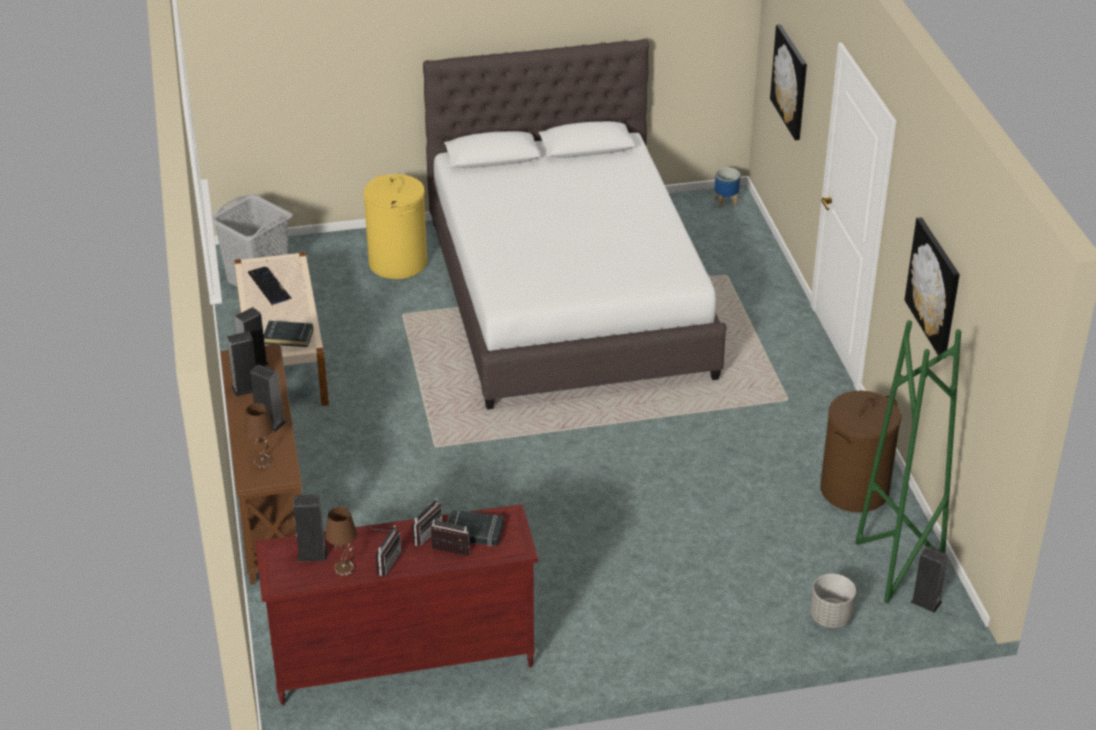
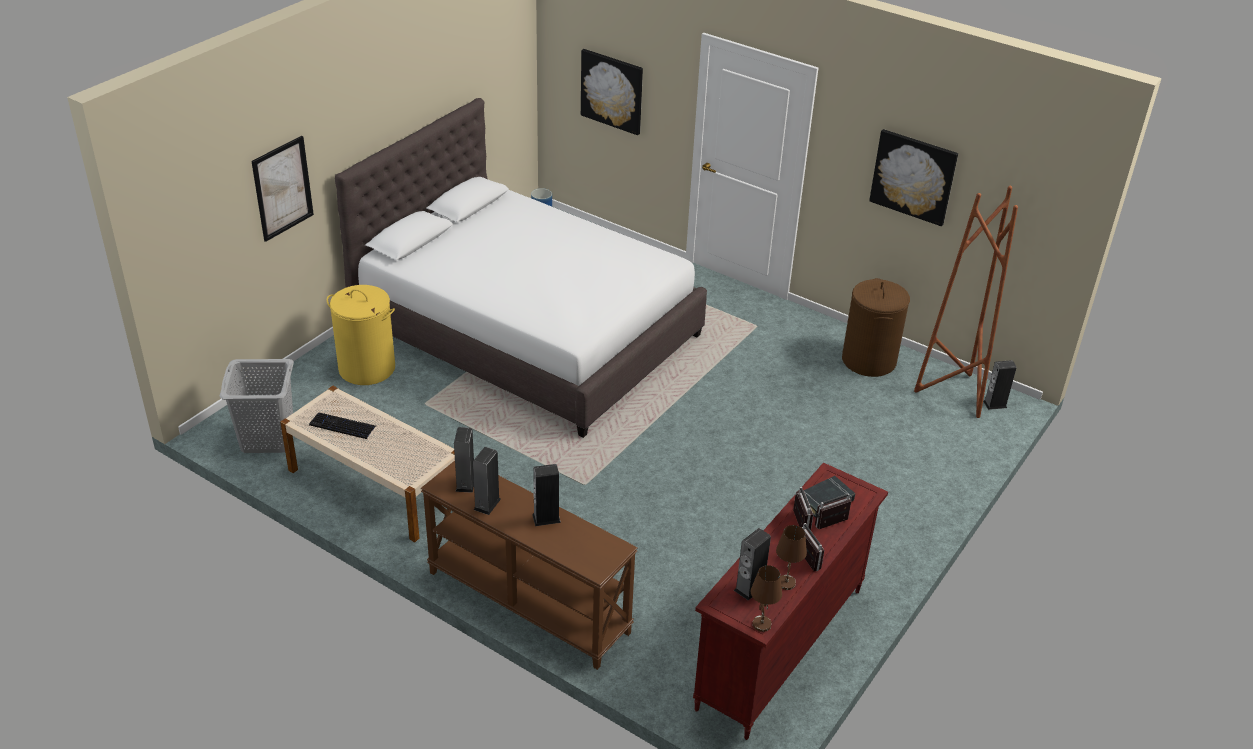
camera: 45 degrees left, 0 degrees up
brown table lamp [244,403,273,468] -> brown table lamp moved to [751,565,782,632]
black book [264,320,313,347] -> none
grey planter [810,574,856,628] -> none
green clothes rack [856,320,961,603] -> brown clothes rack [914,186,1018,418]
none -> picture [251,136,314,242]

